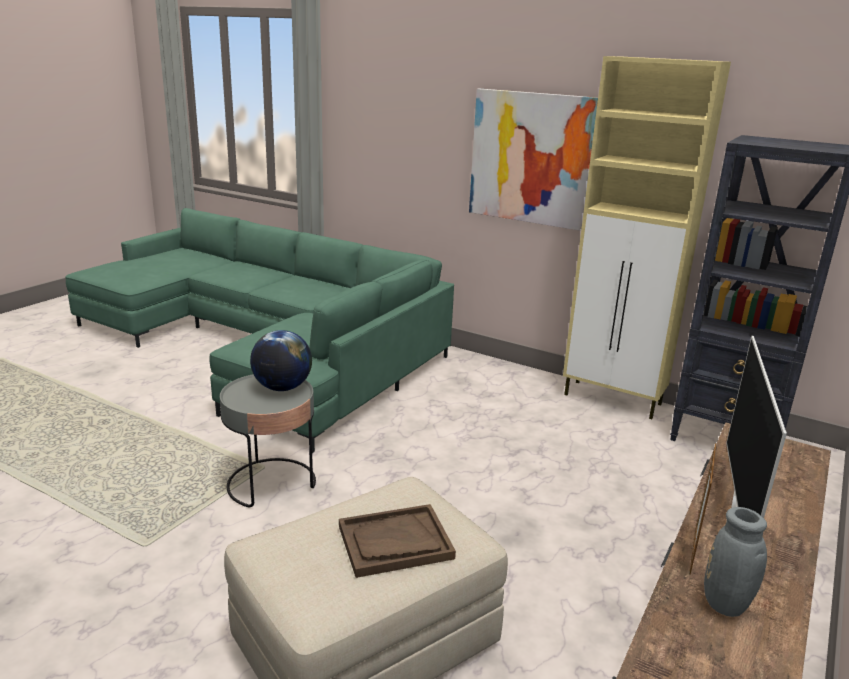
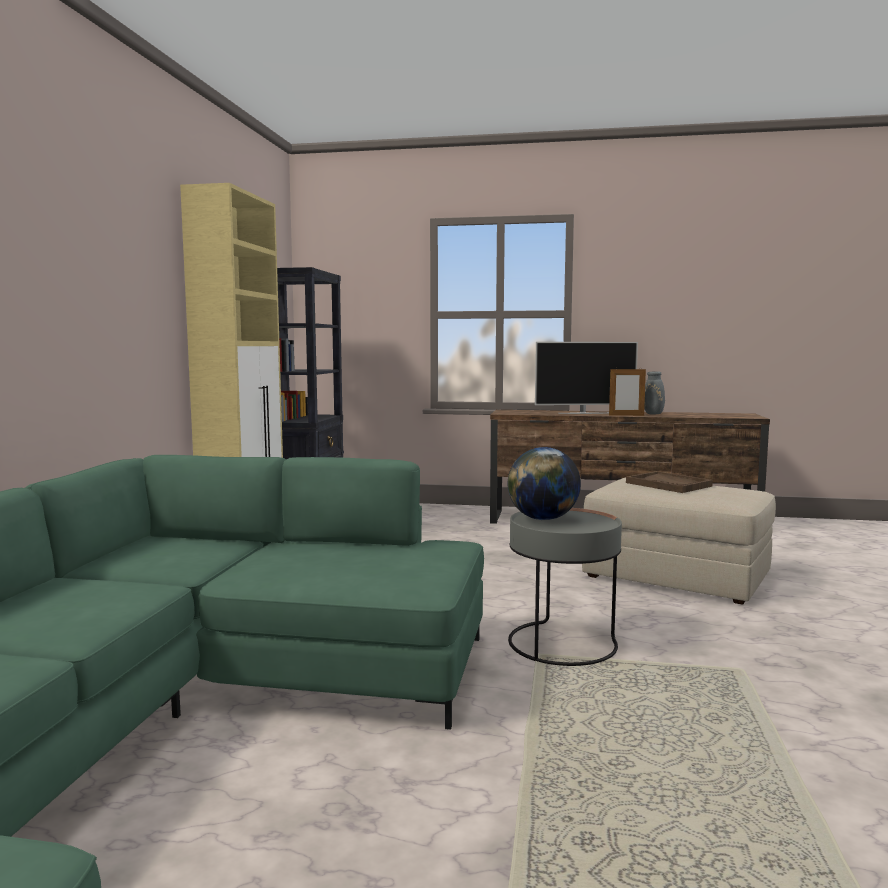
camera: 110 degrees left, 15 degrees down
picture [469,89,598,231] -> none

